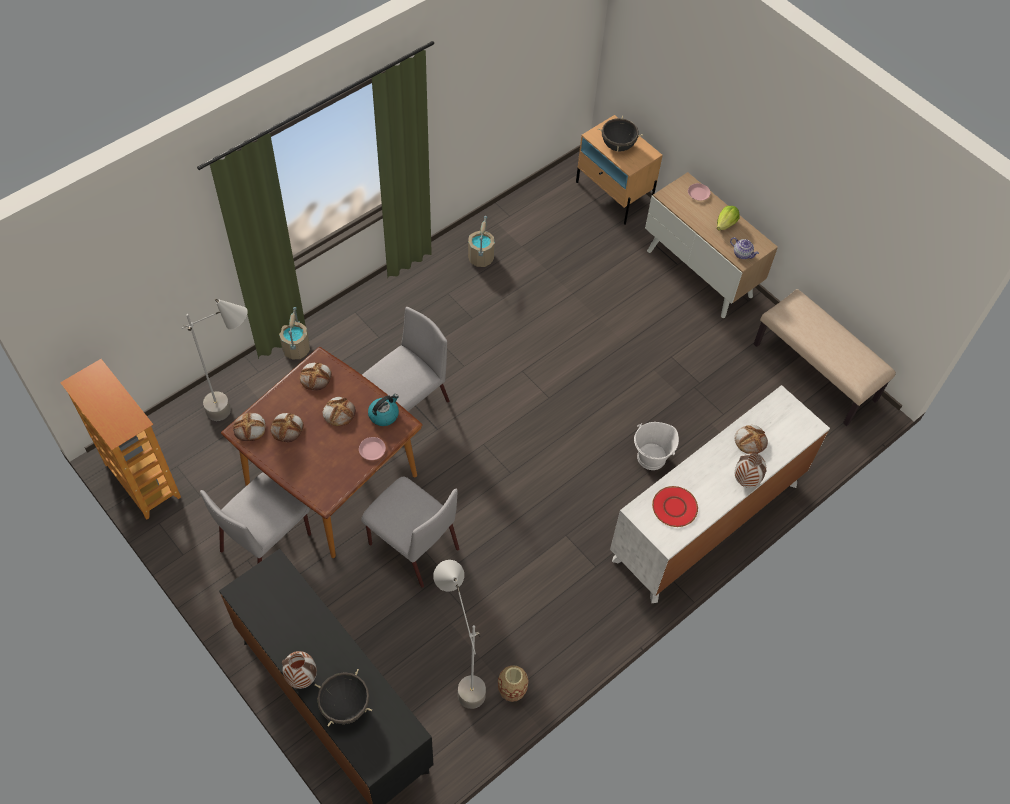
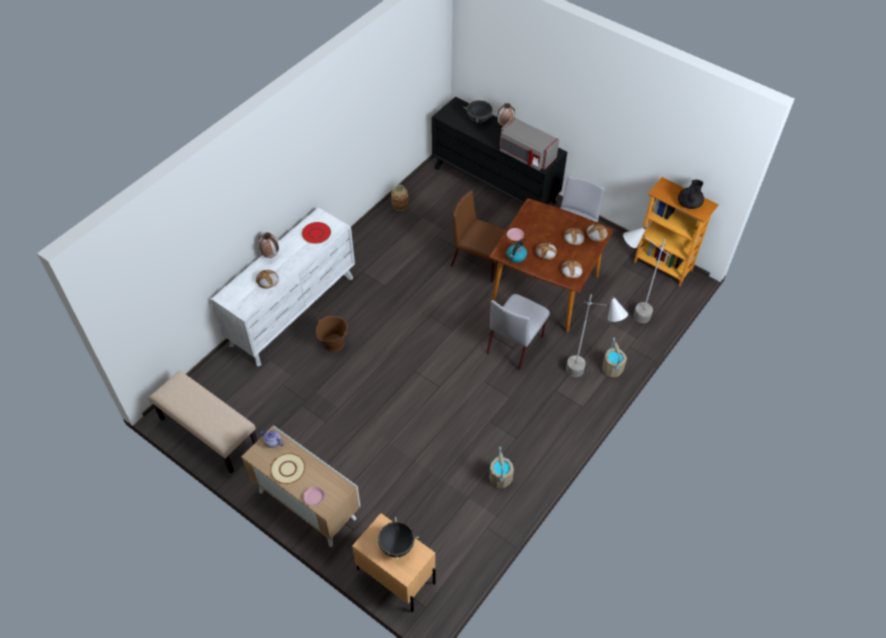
camera: 170 degrees right, 5 degrees down
grey chair [361,476,459,588] -> brown chair [451,190,506,283]
grey floor lamp [433,560,486,709] -> grey floor lamp moved to [566,295,628,377]
white bucket [634,422,679,470] -> brown bucket [316,316,348,352]
lettuce [717,206,740,230] -> beige plate [270,453,305,484]
none -> grey microwave [500,117,559,170]
none -> black teapot [678,180,704,209]

